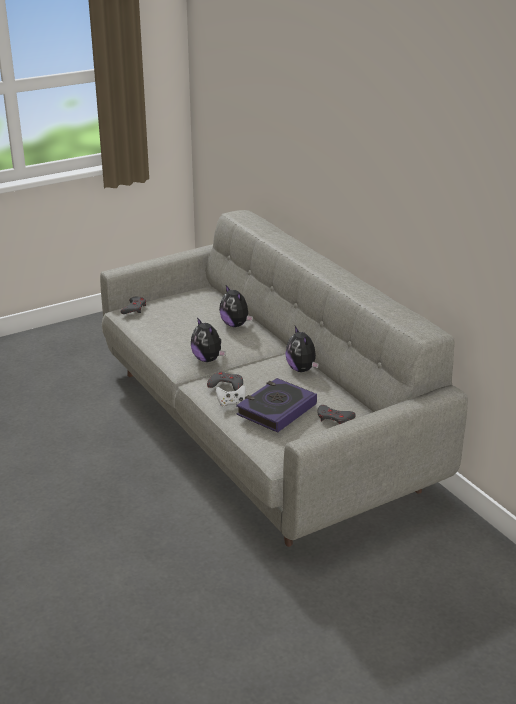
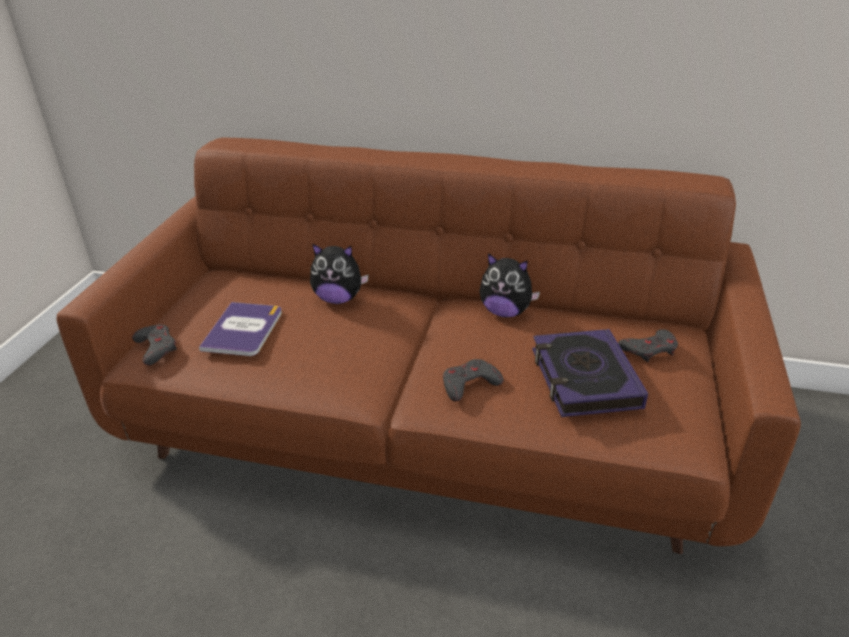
camera: 45 degrees left, 5 degrees up
grey sofa [100,210,468,547] -> brown sofa [56,137,801,554]
plush toy [191,317,226,362] -> none
white game controller [216,385,246,407] -> none
none -> book [199,302,282,356]

